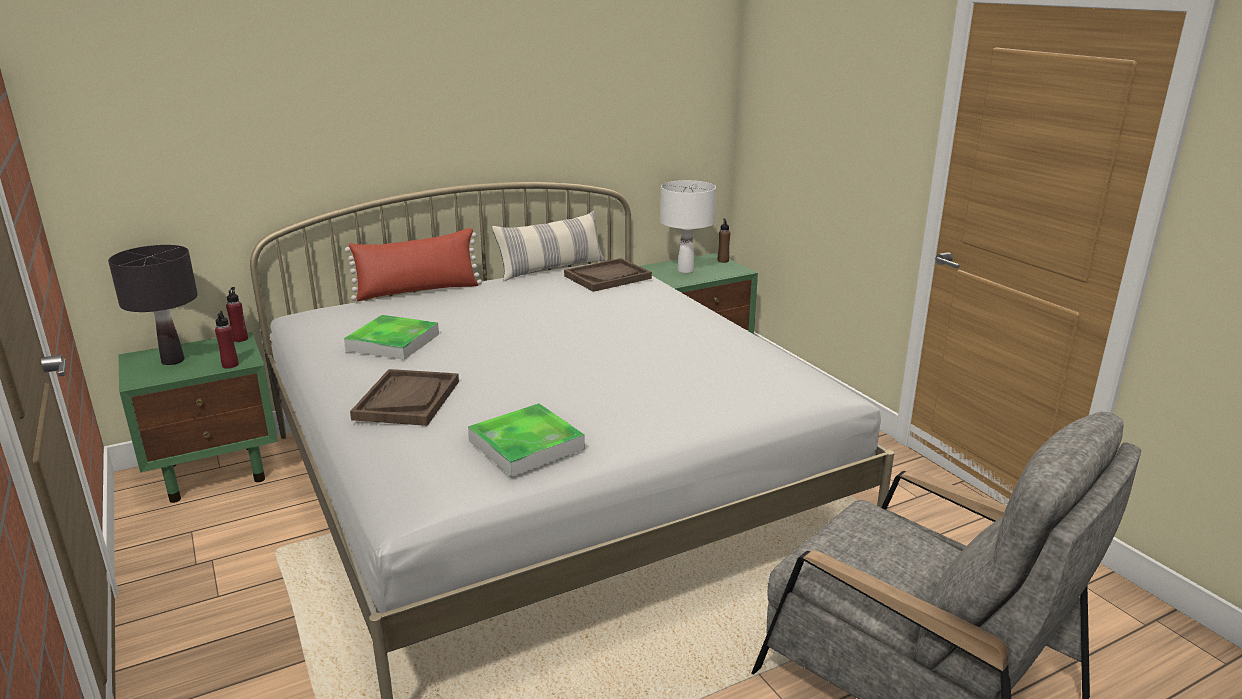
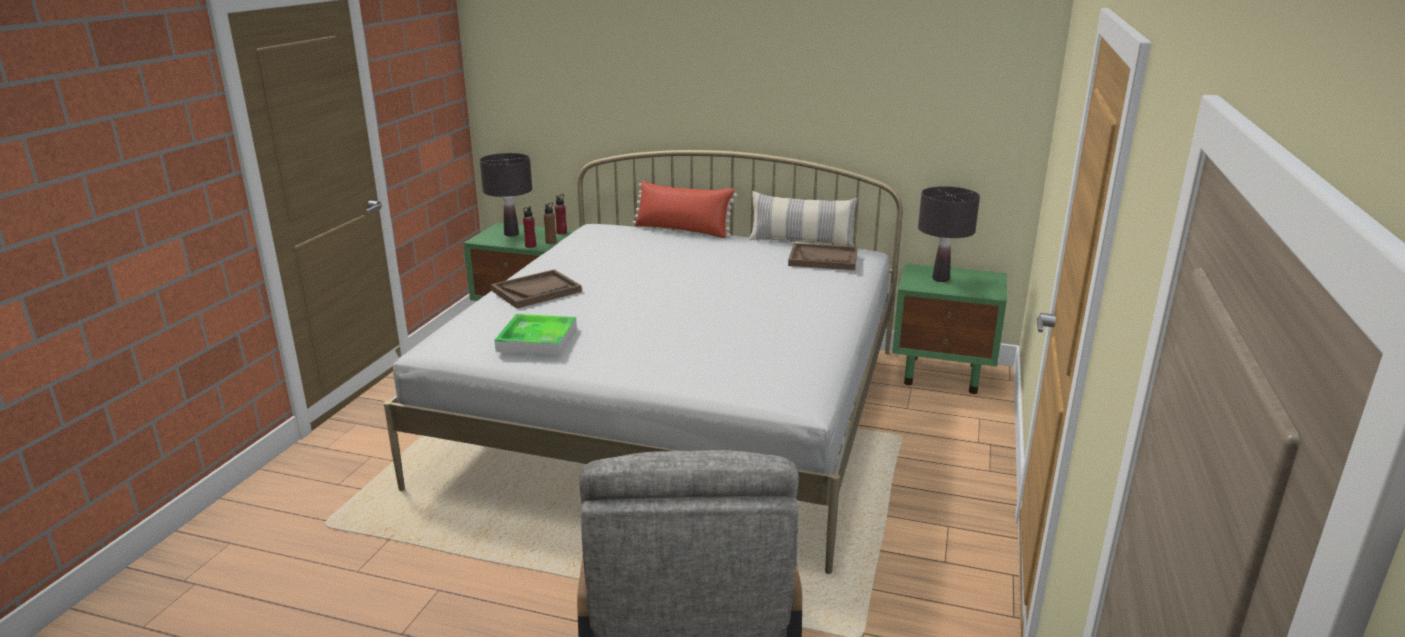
camera: 45 degrees right, 0 degrees up
tray [344,315,439,360] -> none
white table lamp [660,180,716,273] -> black table lamp [918,186,980,282]
brown bottle [718,219,730,263] -> brown bottle moved to [544,202,556,244]

